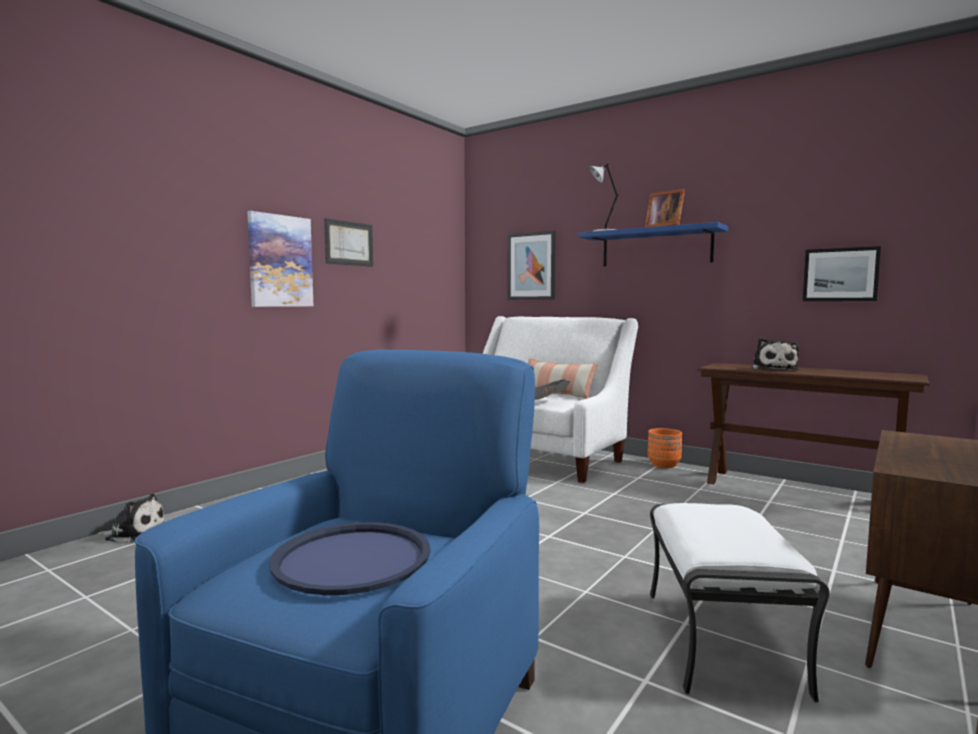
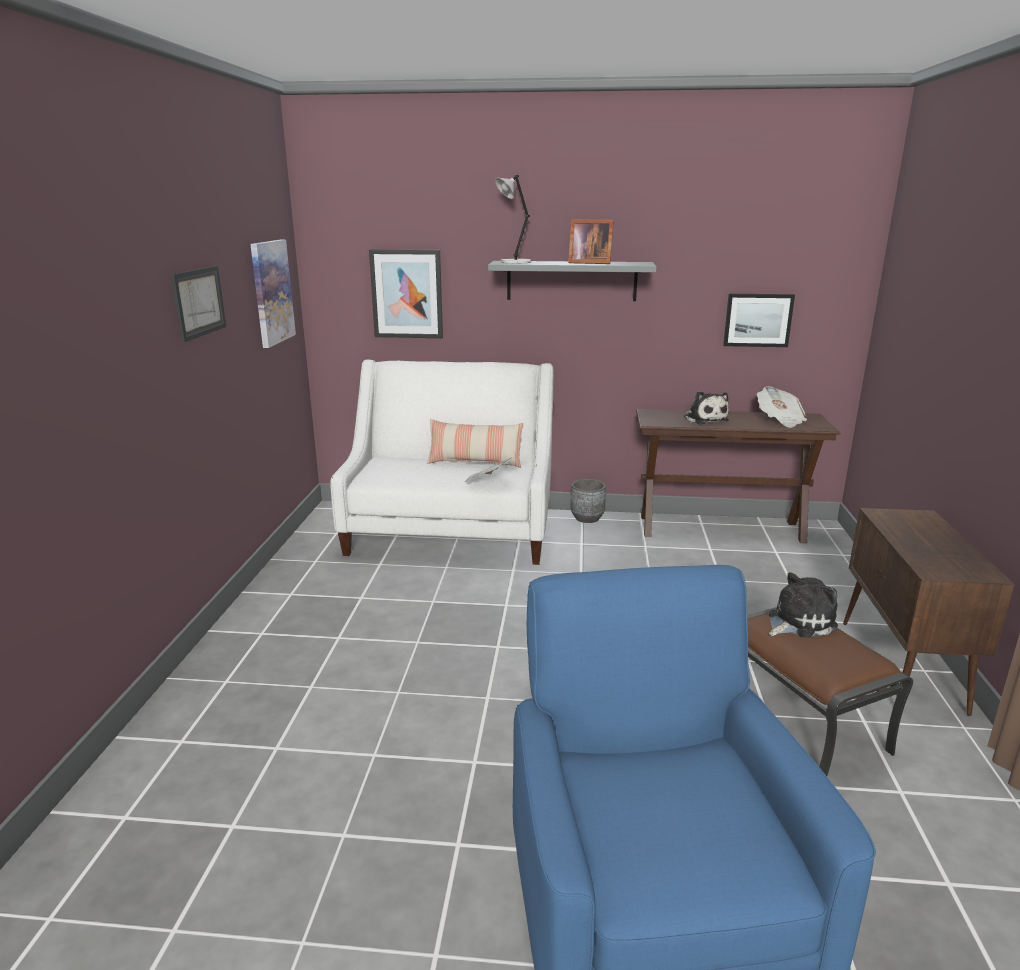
camera: 30 degrees left, 15 degrees up
plush toy [96,494,164,543] -> plush toy moved to [769,572,838,638]
picture [247,211,313,307] -> picture moved to [250,240,296,348]
blue tray [269,522,431,595] -> none
blue shelf [578,222,728,267] -> grey shelf [488,261,657,301]
orange planter [648,428,682,468] -> grey planter [571,479,606,523]
white ottoman [650,503,830,702] -> brown ottoman [747,607,913,776]
none -> newspaper [757,386,807,428]

